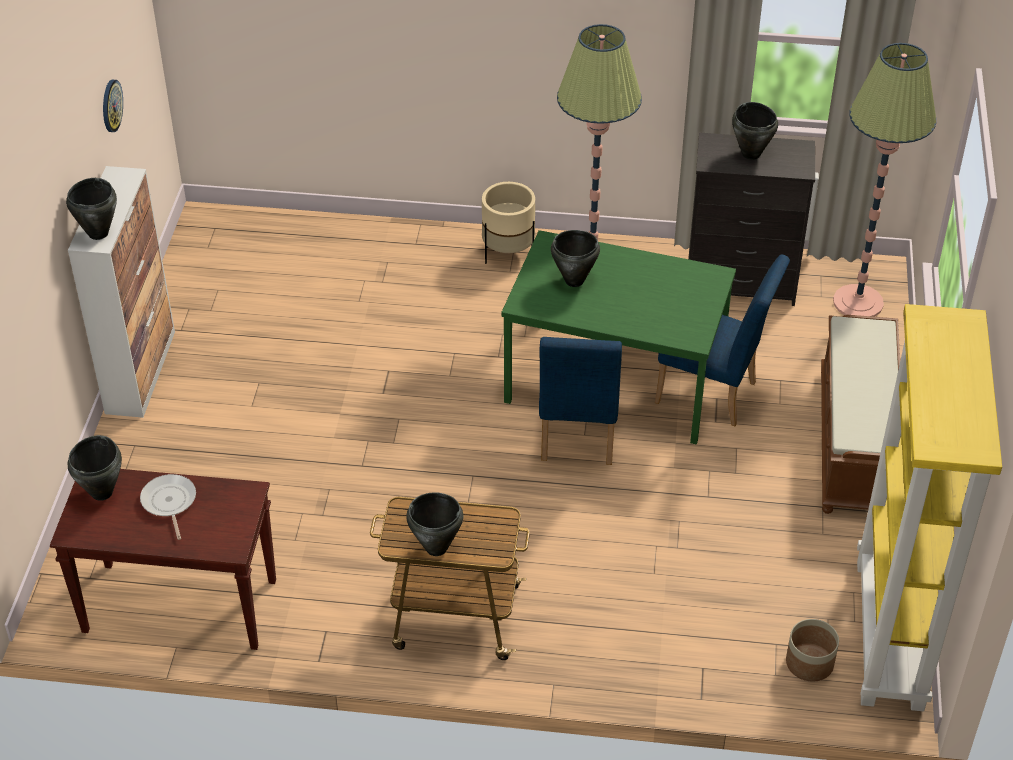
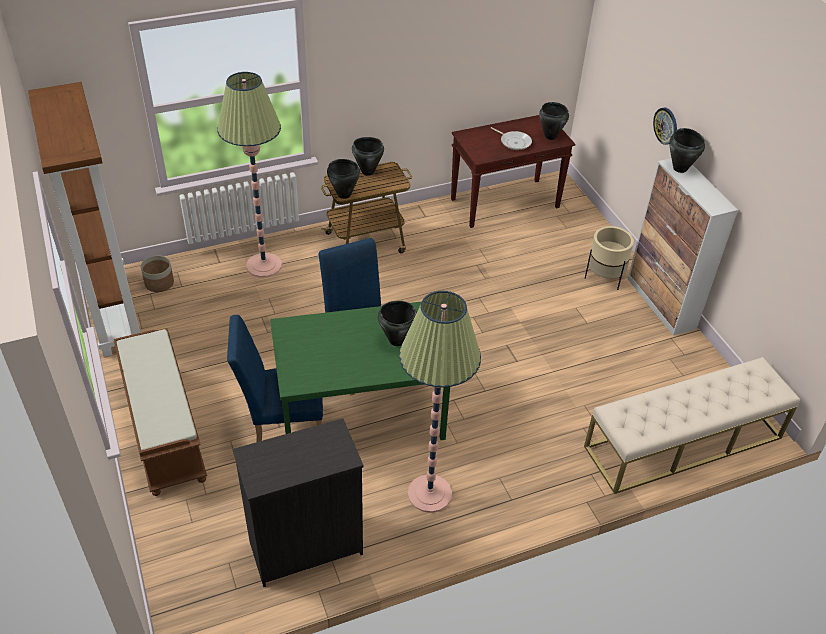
camera: 150 degrees right, 0 degrees up
wall clock [103,80,123,132] -> wall clock moved to [653,107,677,145]
beige planter [482,182,535,264] -> beige planter moved to [585,226,634,290]
black cooking pot [732,102,778,160] -> black cooking pot moved to [327,159,360,199]
floor lamp [833,43,936,317] -> floor lamp moved to [217,72,282,278]
yellow bookcase [857,304,1002,711] -> brown bookcase [28,82,140,357]
none -> beige bench [584,357,800,494]

